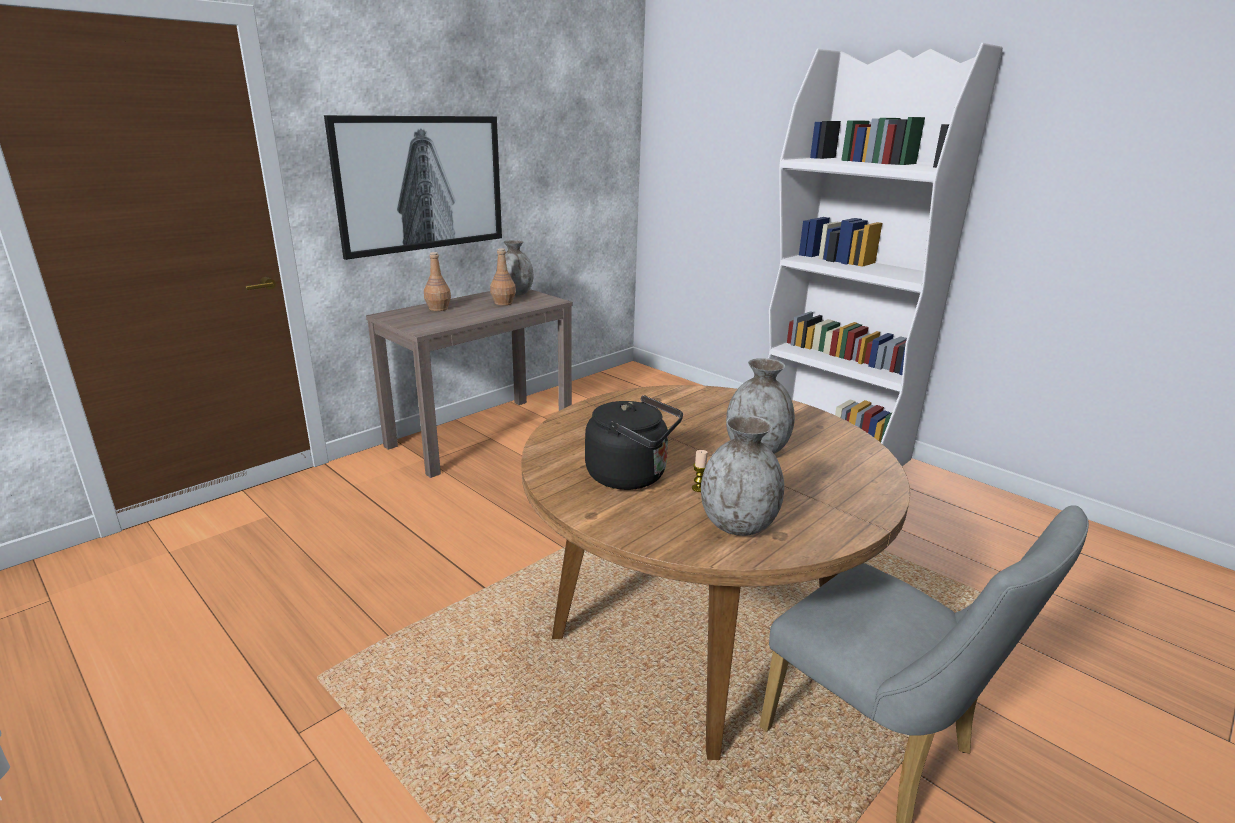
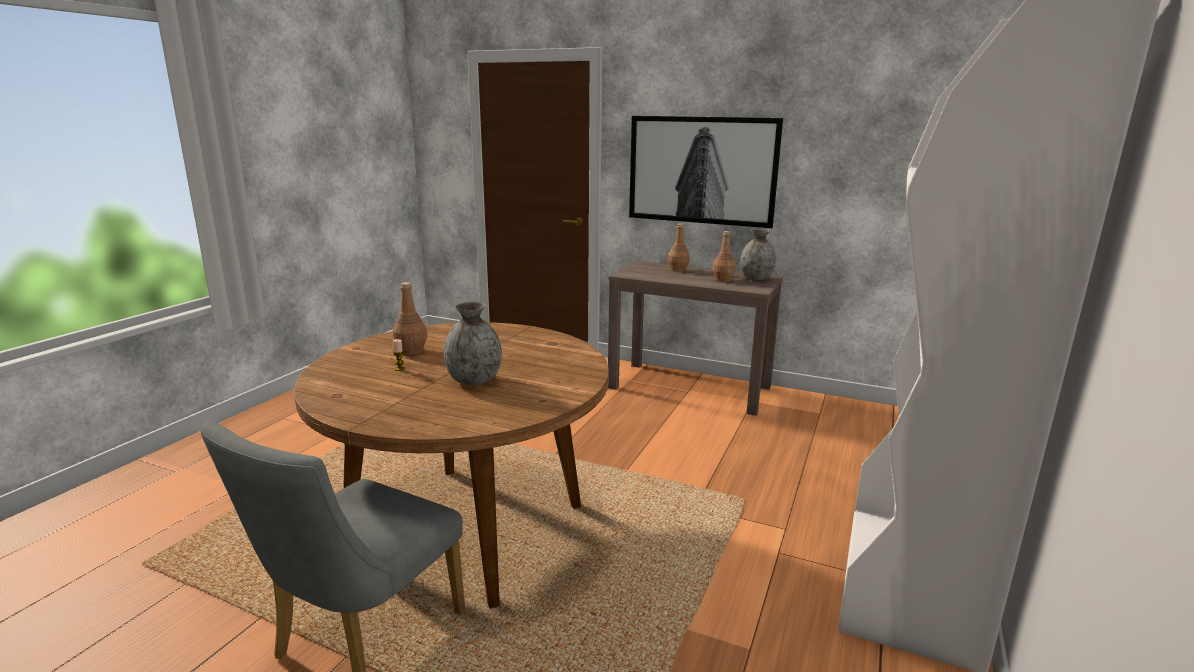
camera: 70 degrees right, 5 degrees down
black kettle [585,395,683,490] -> brown bottle [393,282,427,355]
grey vase [701,415,784,536] -> none

